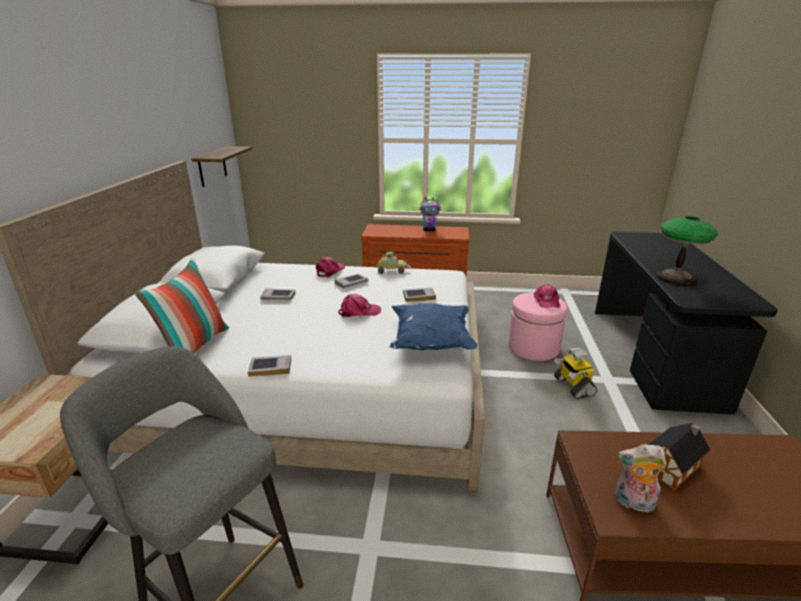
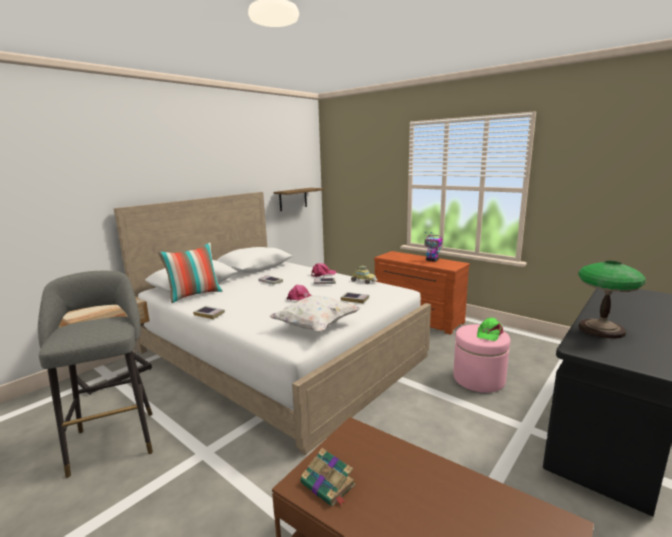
camera: 35 degrees right, 10 degrees down
blue pillow [389,303,478,350] -> white pillow [269,295,361,332]
pink cap [534,284,560,308] -> green cap [477,317,503,341]
toy robot [554,348,597,399] -> none
plush toy [615,444,667,512] -> book [300,448,355,506]
toy house [648,423,711,491] -> none

